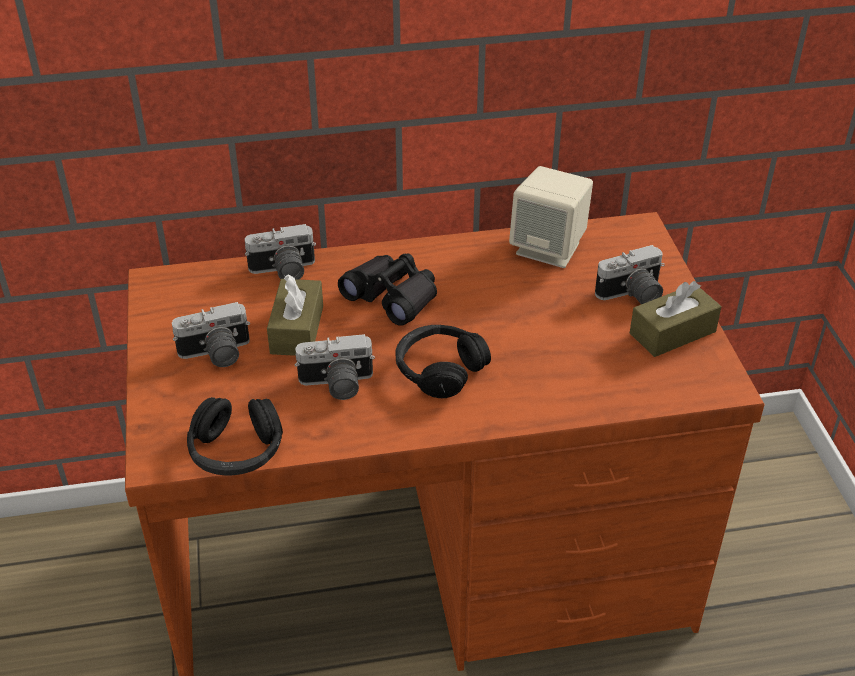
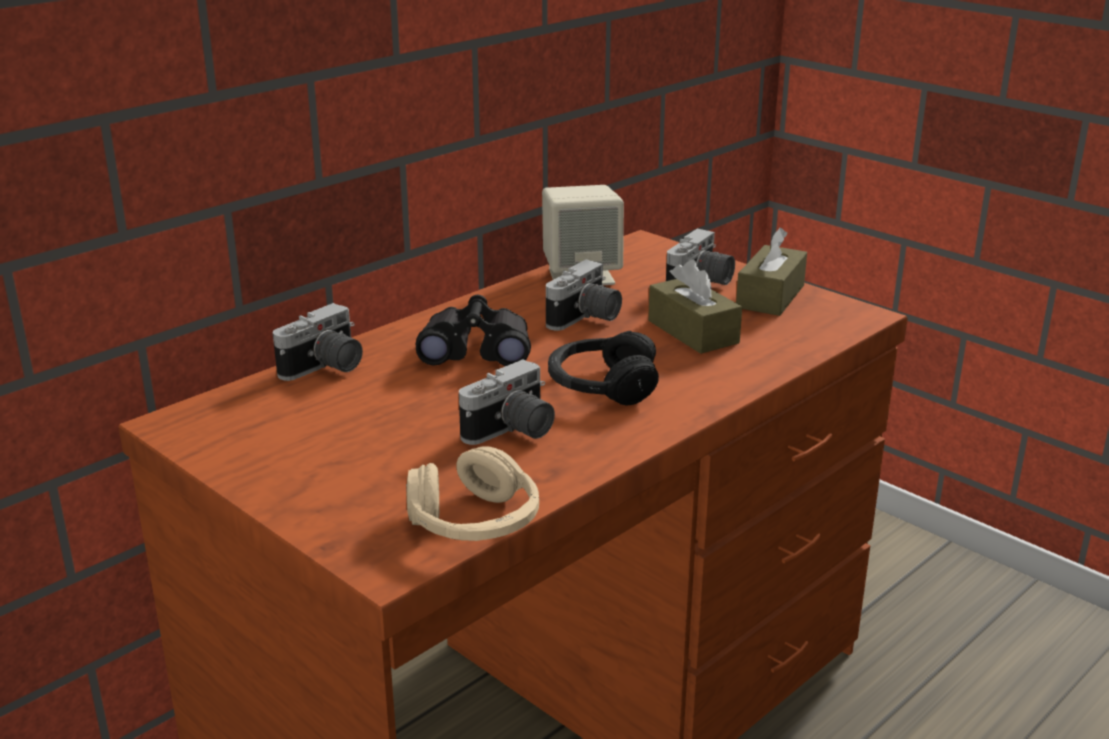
camera: 35 degrees left, 15 degrees down
camera [172,302,250,367] -> camera moved to [546,260,622,331]
black headphones [187,397,283,475] -> beige headphones [406,446,539,541]
brown tissue box [267,274,323,356] -> brown tissue box moved to [648,259,742,354]

